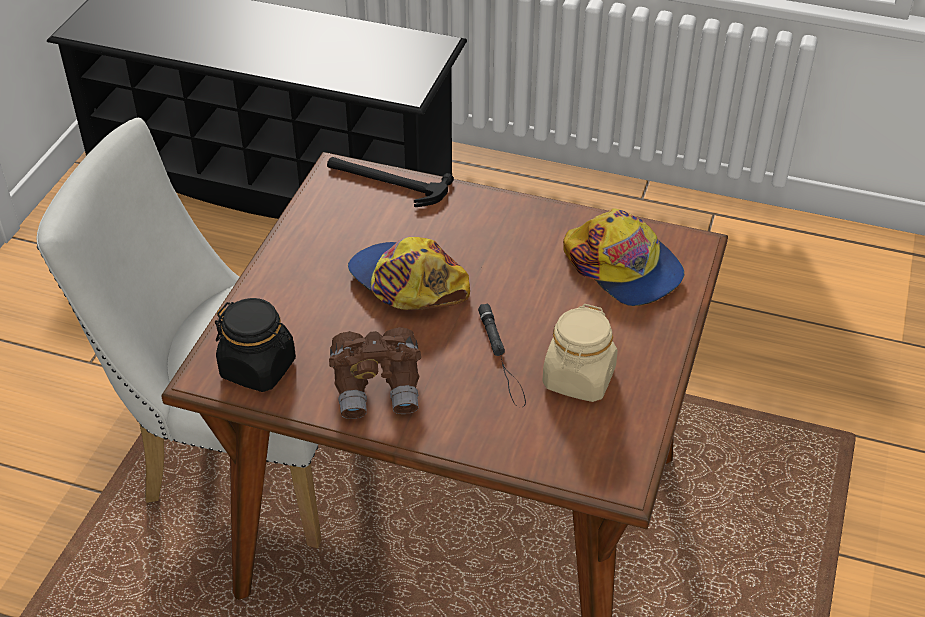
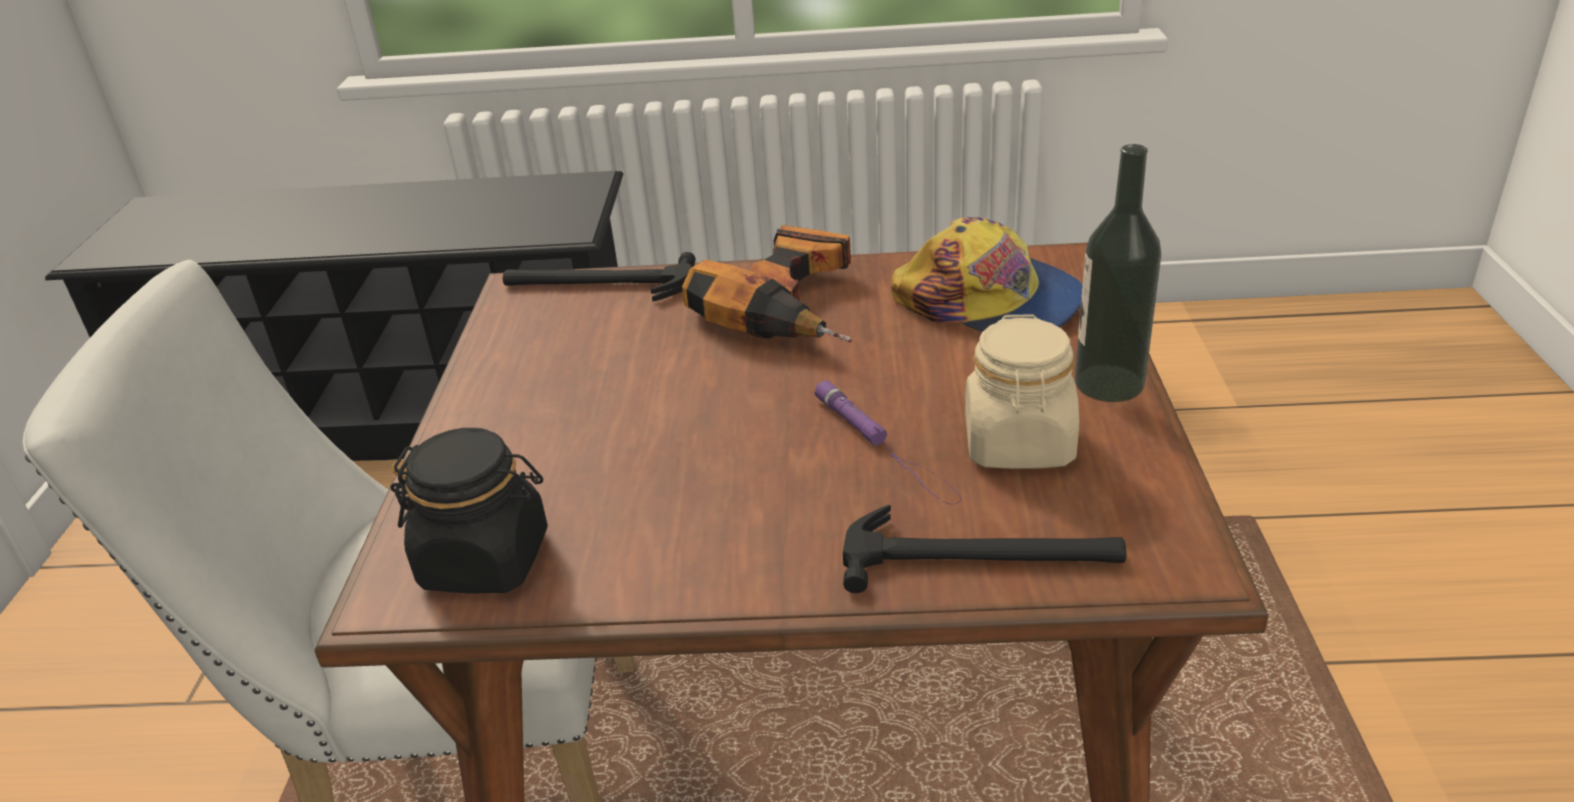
camera: 15 degrees left, 10 degrees down
brown binoculars [329,327,421,419] -> none
cap [348,237,470,310] -> none
black flashlight [478,304,526,407] -> purple flashlight [815,380,961,504]
none -> power drill [682,225,852,342]
none -> hammer [843,505,1126,593]
none -> bottle [1075,144,1161,402]

